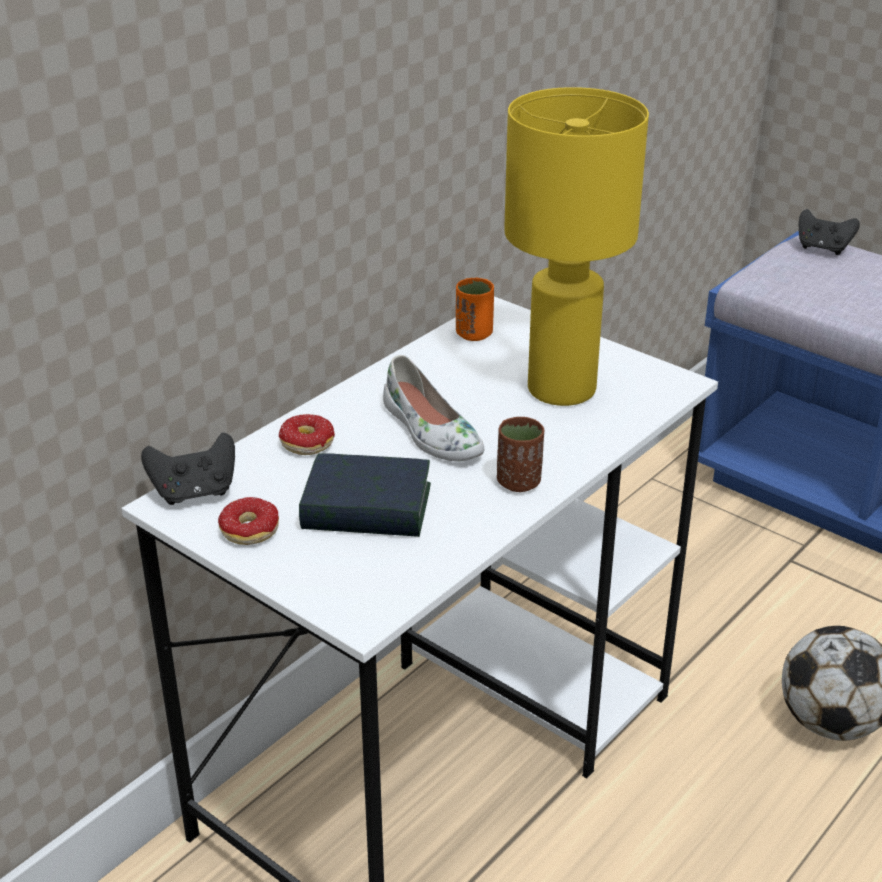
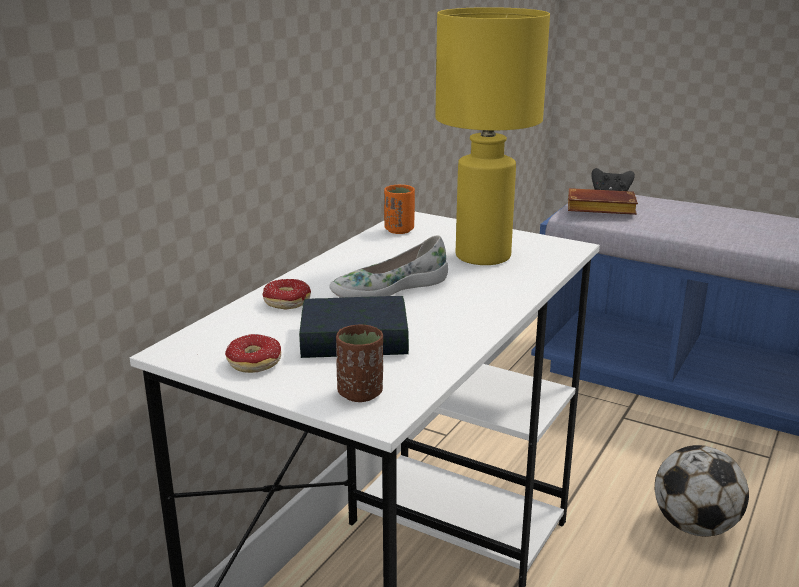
camera: 10 degrees left, 10 degrees down
black game controller [141,432,235,505] -> none
white shoe [383,355,484,462] -> white shoe turned 105 degrees clockwise [329,236,448,298]
brown cup [497,417,544,492] -> brown cup moved to [336,324,383,402]
none -> brown book [568,188,638,215]

